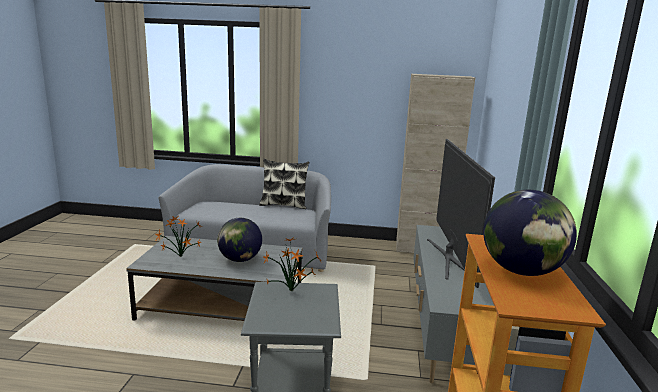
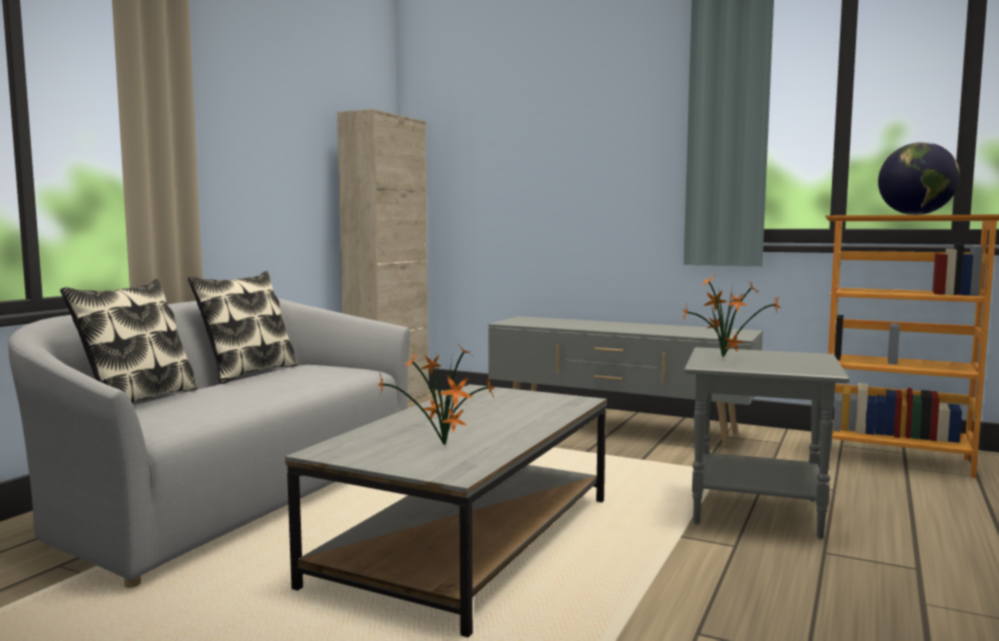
camera: 70 degrees left, 10 degrees down
globe [217,218,262,262] -> none
television [427,139,495,288] -> none
none -> pillow [60,279,198,403]

